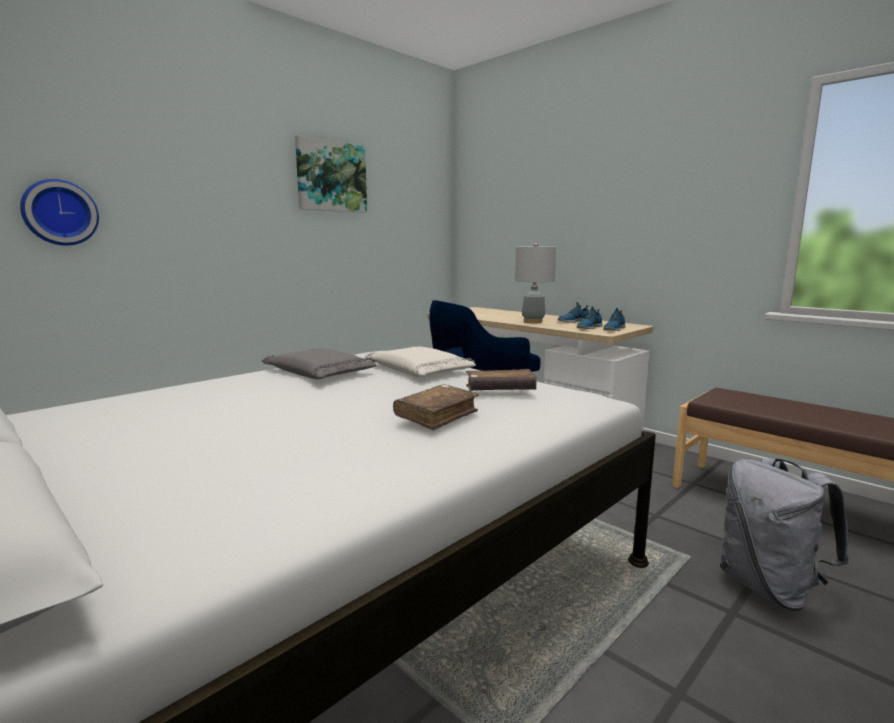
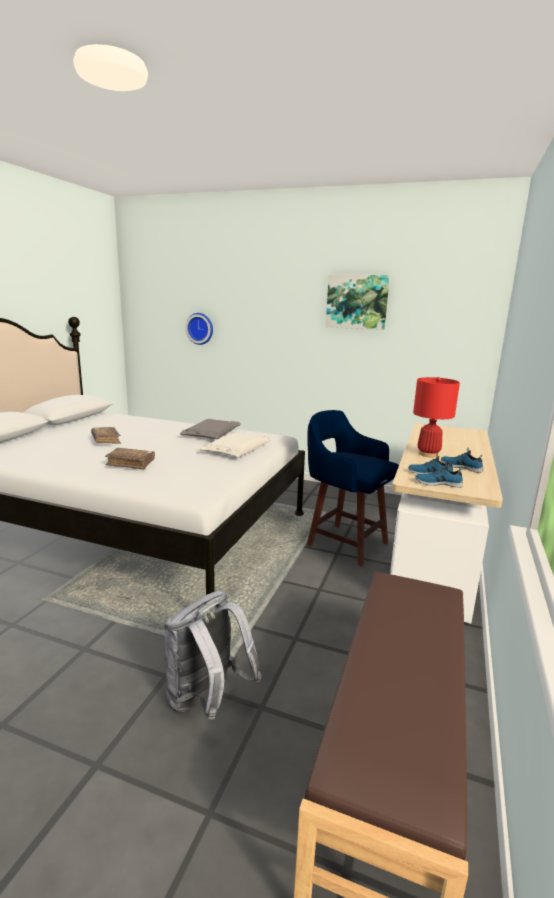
camera: 65 degrees right, 5 degrees up
brown book [466,369,537,391] -> brown book moved to [91,427,121,444]
grey table lamp [515,243,556,323] -> red table lamp [413,377,460,457]

